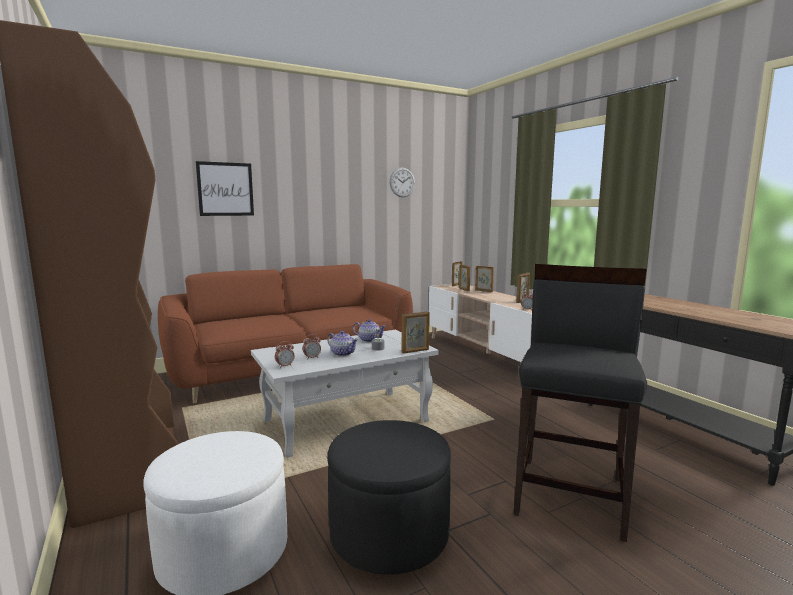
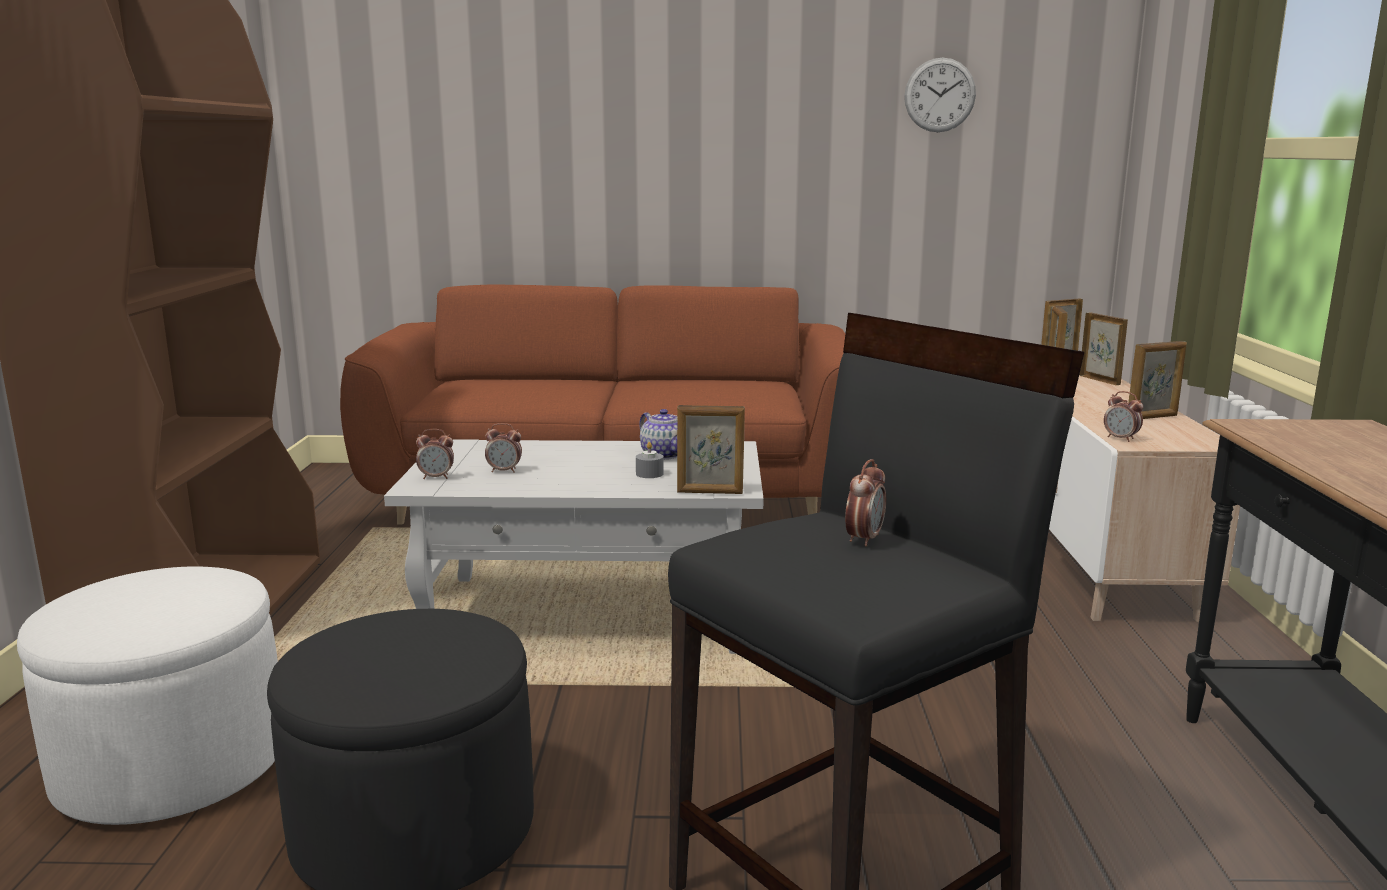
camera: 30 degrees right, 5 degrees up
picture [196,161,254,216] -> none
teapot [327,331,358,356] -> none
none -> alarm clock [845,459,886,547]

